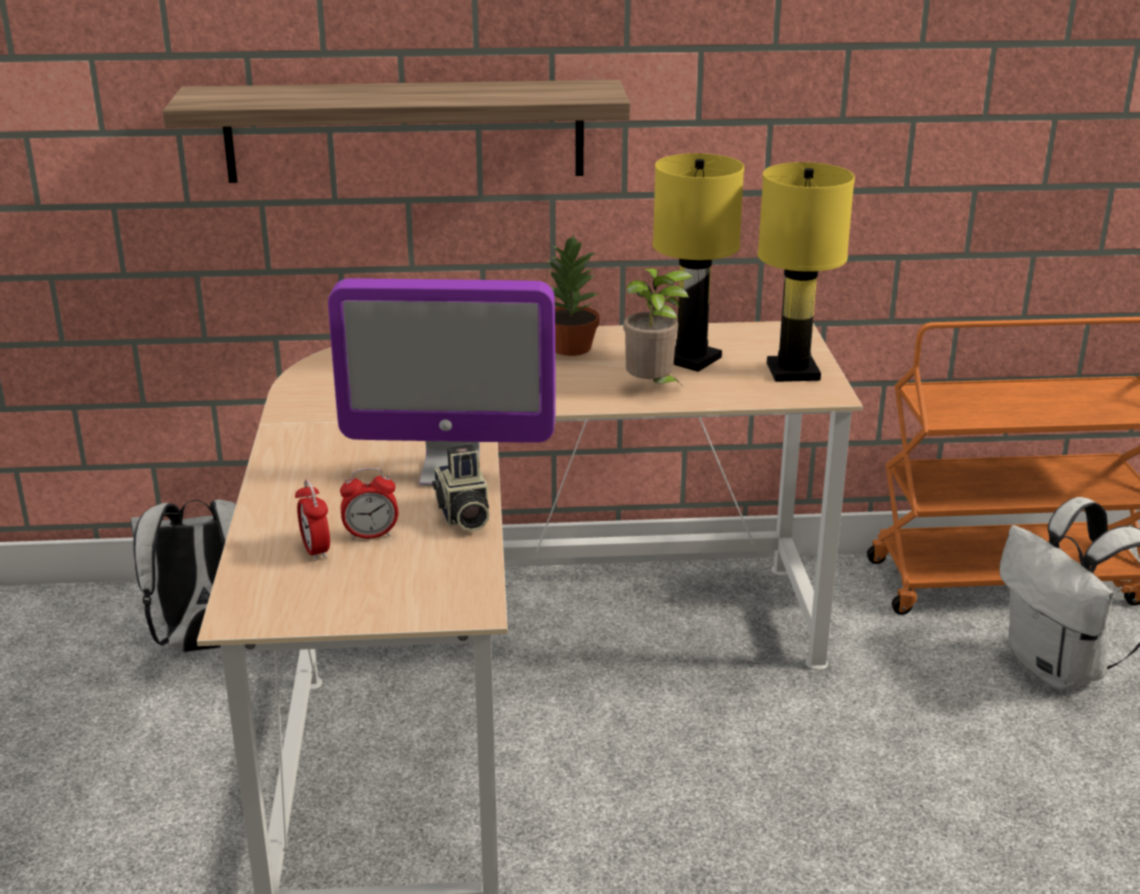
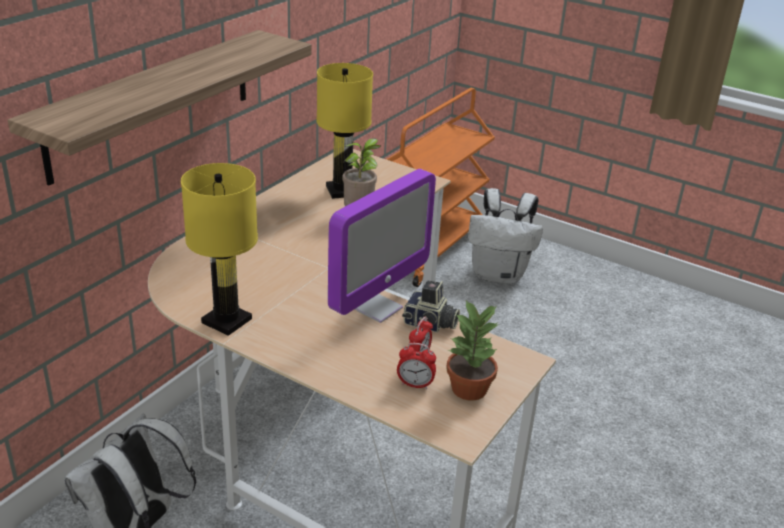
camera: 55 degrees left, 5 degrees up
potted plant [546,234,600,356] -> potted plant moved to [446,300,499,401]
yellow table lamp [758,162,855,382] -> yellow table lamp moved to [181,163,258,336]

